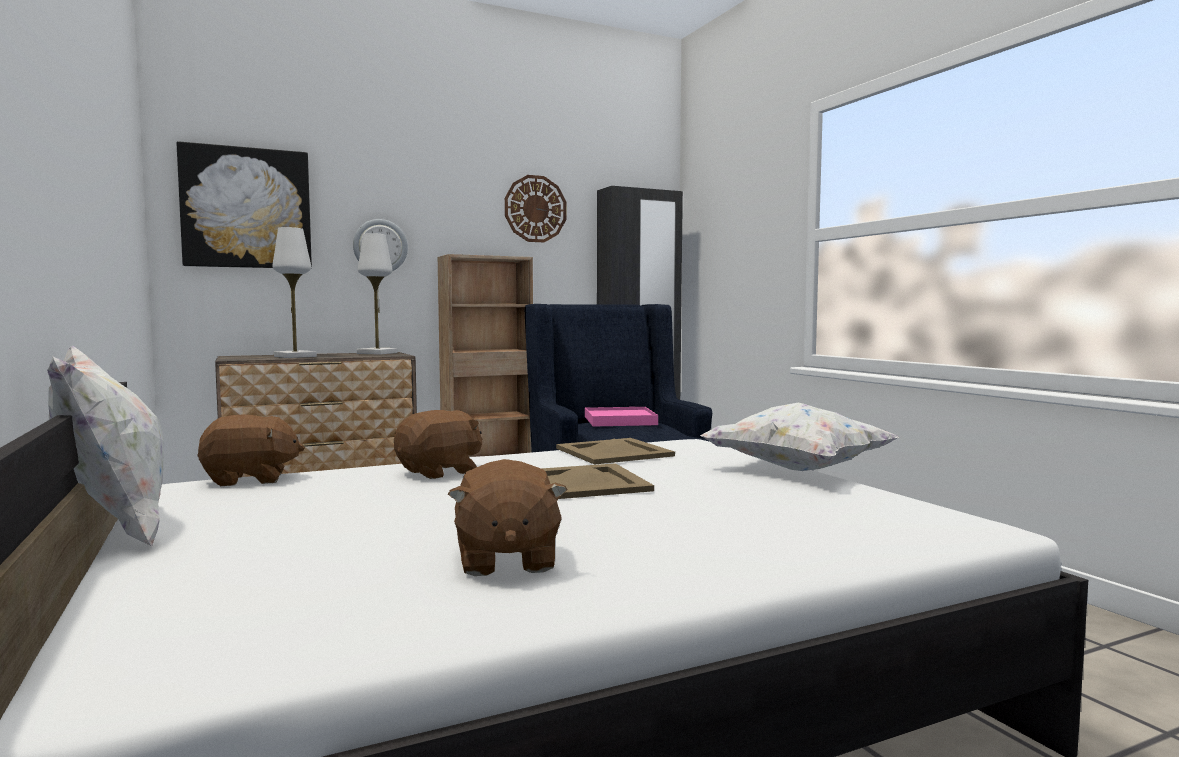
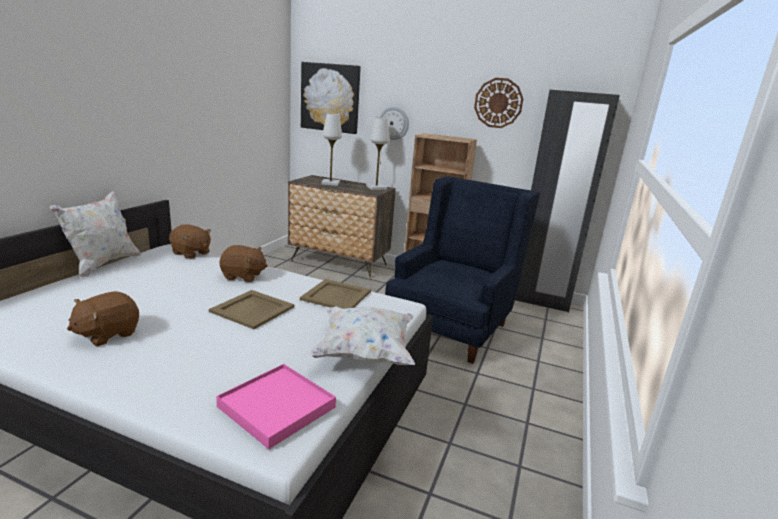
camera: 45 degrees right, 15 degrees up
pink tray [585,407,658,426] -> pink tray moved to [216,364,336,449]

